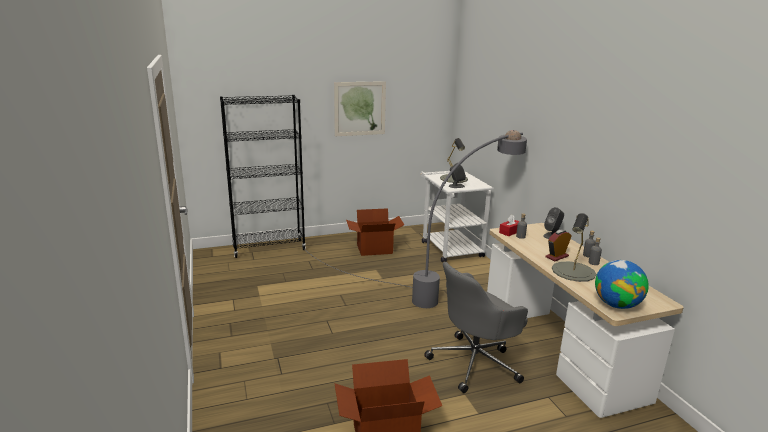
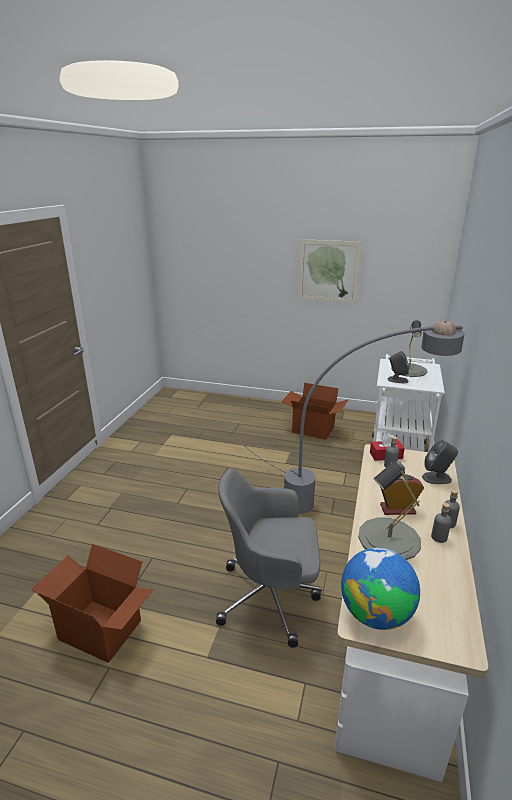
camera: 35 degrees right, 5 degrees up
black bookcase [220,95,306,258] -> none

